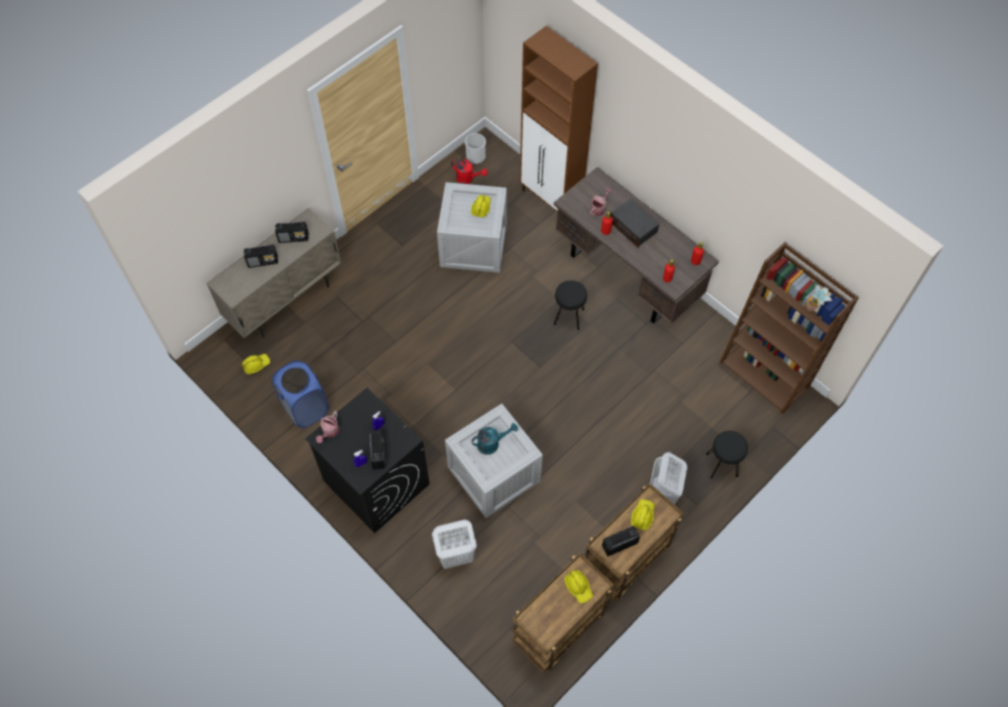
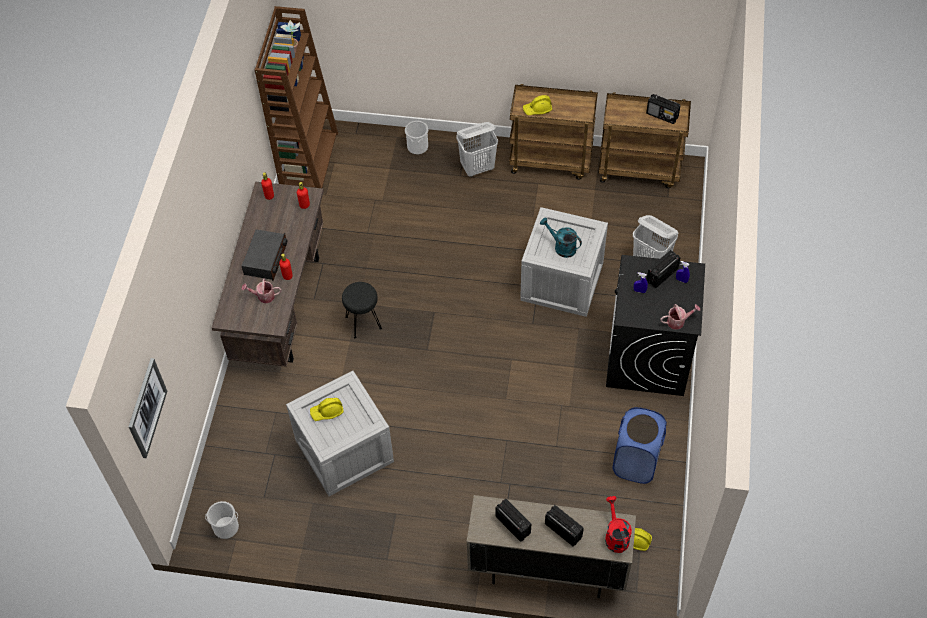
camera: 125 degrees left, 5 degrees down
red watering can [451,159,487,184] -> red watering can moved to [605,496,632,553]
brown cabinet [520,26,598,212] -> none
yellow hard hat [564,570,593,603] -> none
radio [602,526,640,557] -> radio moved to [646,94,681,124]
black stool [706,431,748,479] -> bucket [405,121,428,154]
none -> picture [129,358,167,458]

